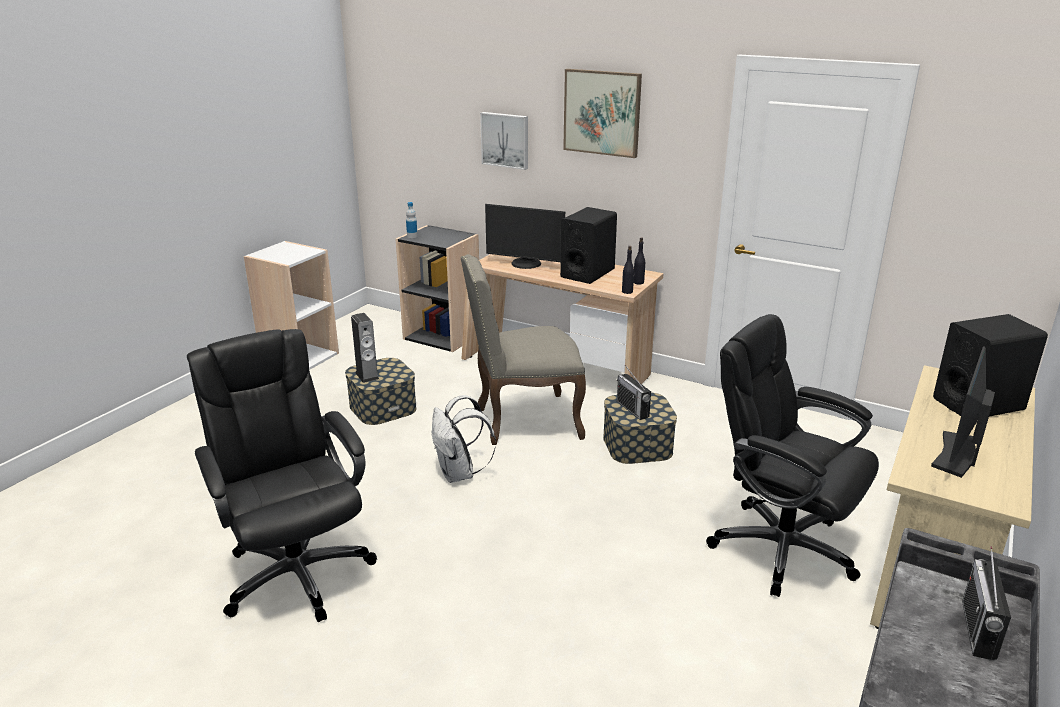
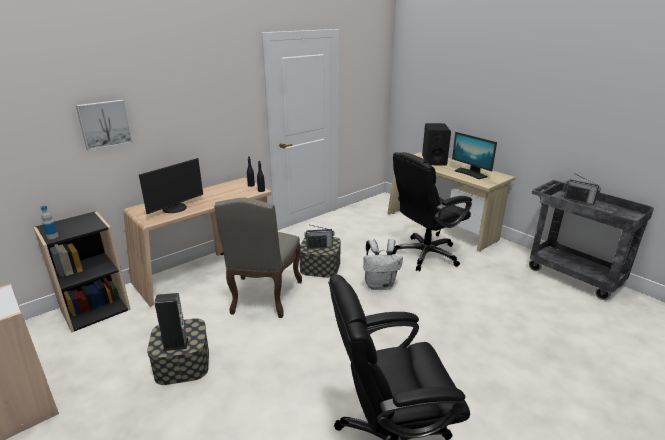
camera: 70 degrees left, 0 degrees up
white backpack [432,395,496,483] -> white backpack moved to [363,239,403,290]
black speaker [560,207,617,284] -> none
picture [563,69,642,158] -> none

